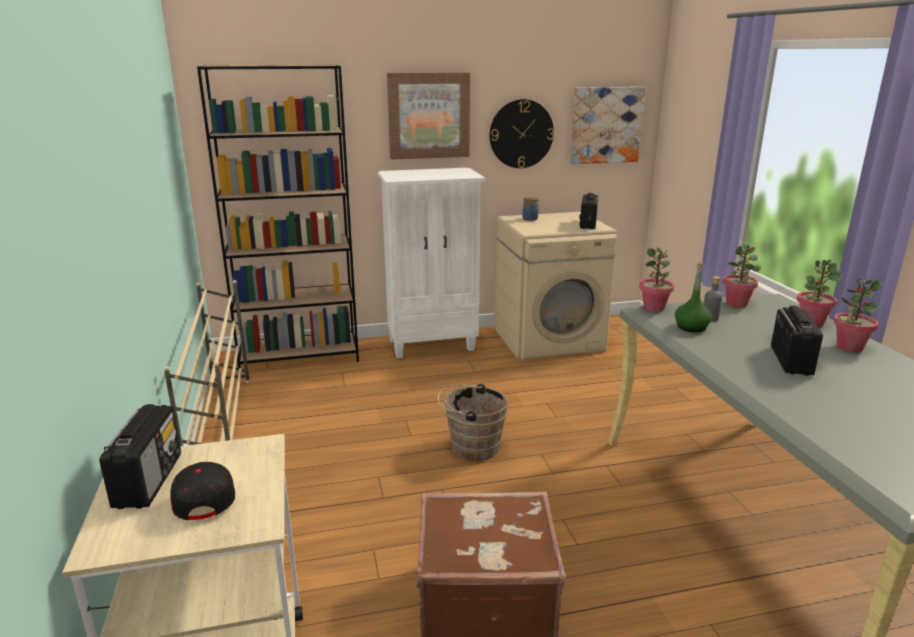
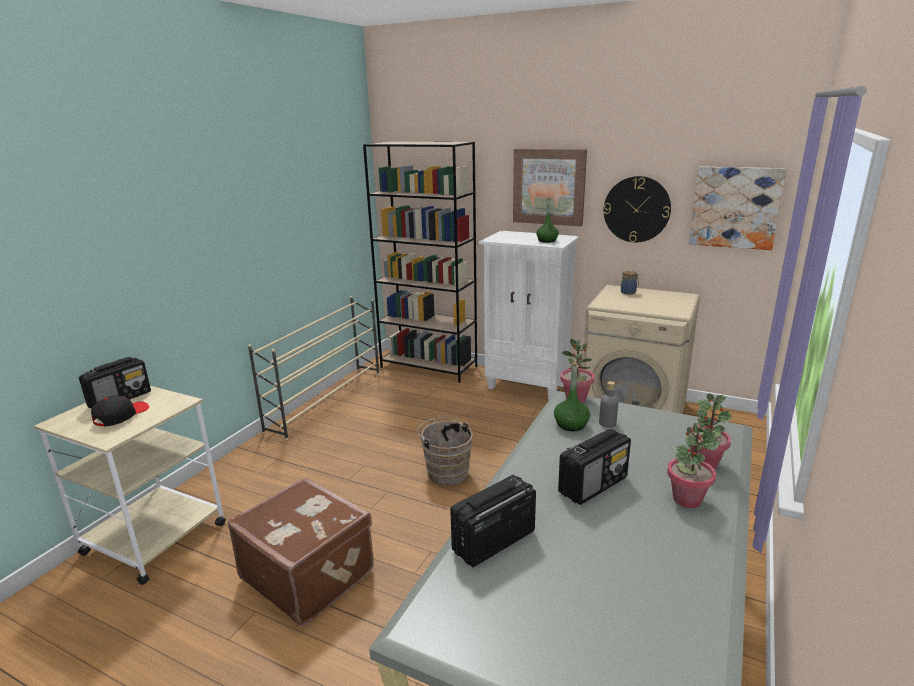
camera: 40 degrees right, 0 degrees up
radio [579,193,598,229] -> radio moved to [450,475,536,567]
potted plant [723,244,761,308] -> none
none -> green bottle [536,198,559,243]

